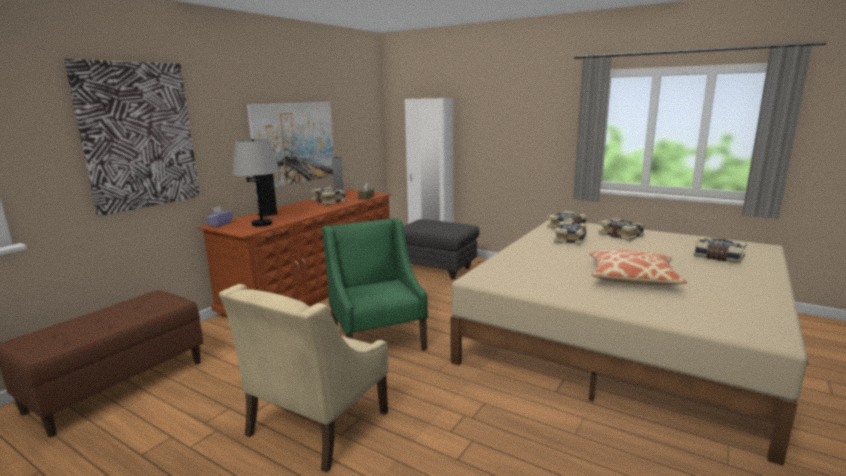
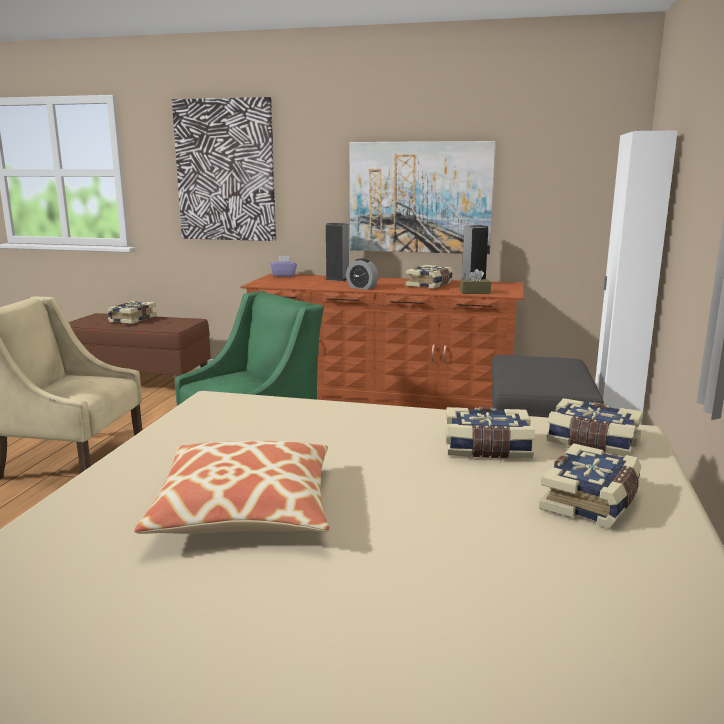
camera: 70 degrees right, 0 degrees up
grey table lamp [232,139,279,227] -> none
book [694,236,747,264] -> book moved to [107,301,157,324]
none -> alarm clock [346,258,378,290]

